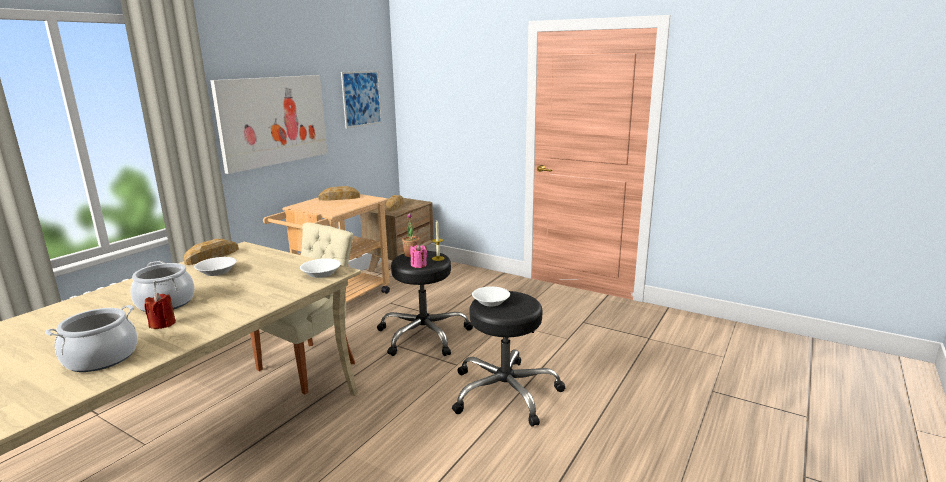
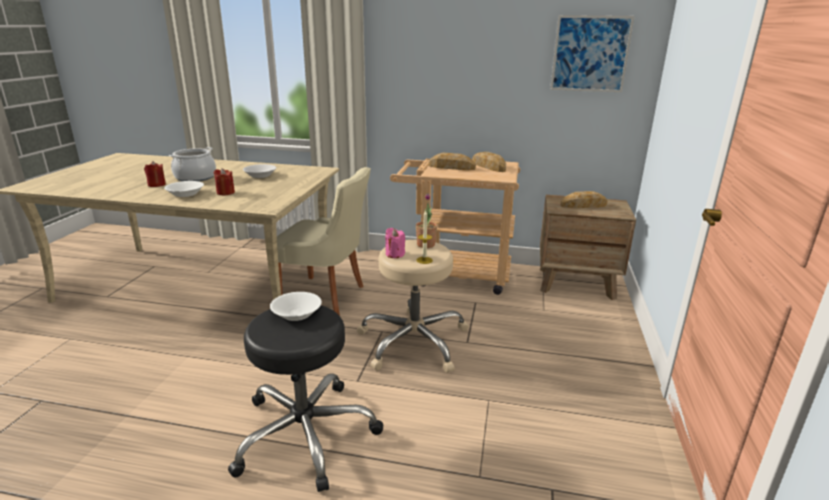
camera: 70 degrees right, 5 degrees up
cooking pot [45,305,138,372] -> none
bread [184,239,239,265] -> bread moved to [428,153,476,170]
picture [210,75,327,174] -> none
white bowl [300,258,341,278] -> white bowl moved to [164,181,204,197]
black stool [377,251,473,356] -> beige stool [357,240,469,373]
none -> red candle [214,168,235,195]

